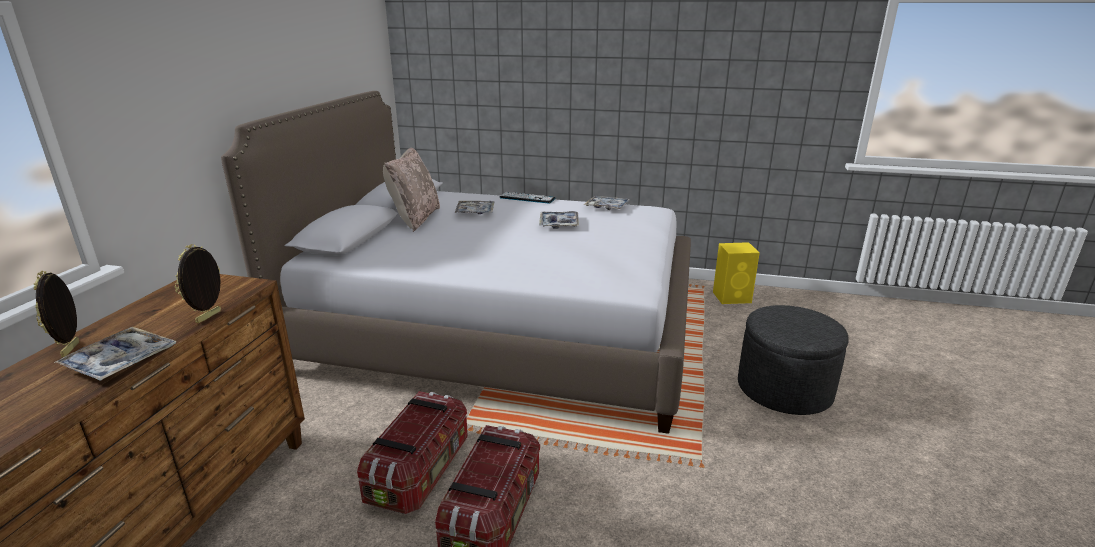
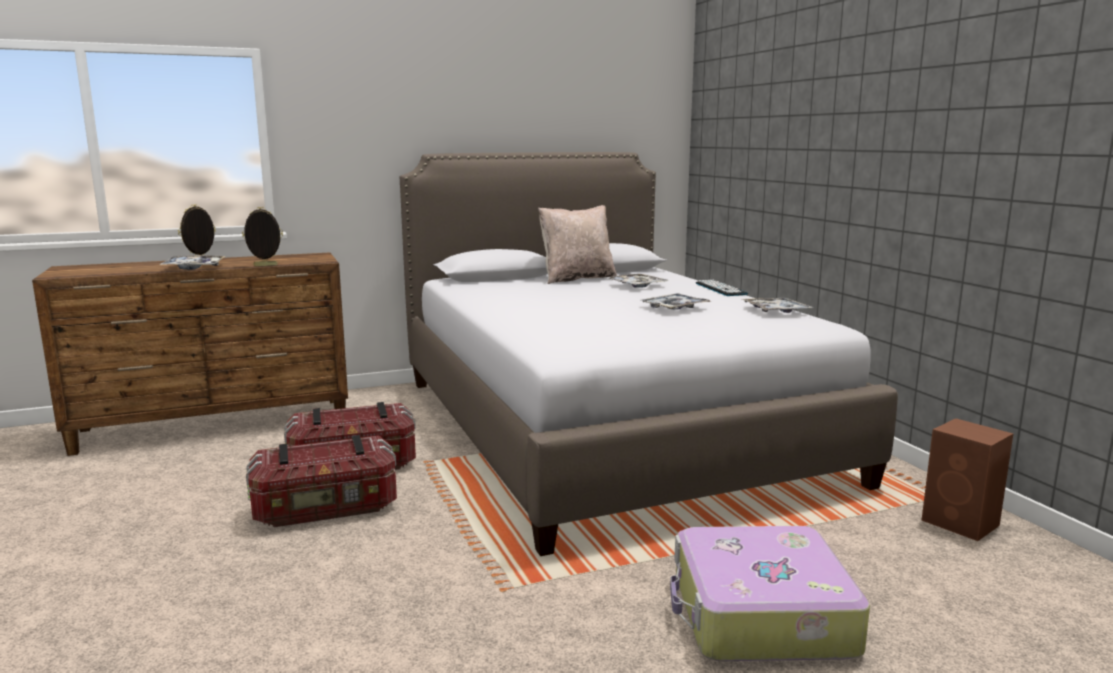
camera: 55 degrees right, 10 degrees down
yellow speaker [713,242,760,304] -> brown speaker [922,418,1013,541]
grey ottoman [738,305,849,415] -> suitcase [670,526,870,661]

